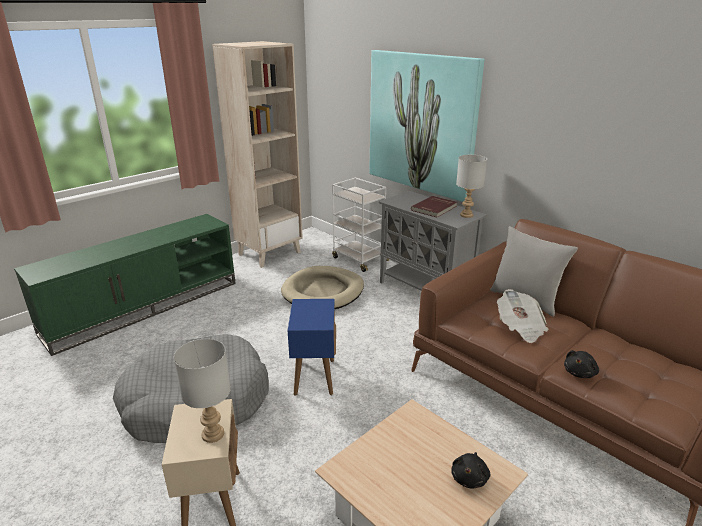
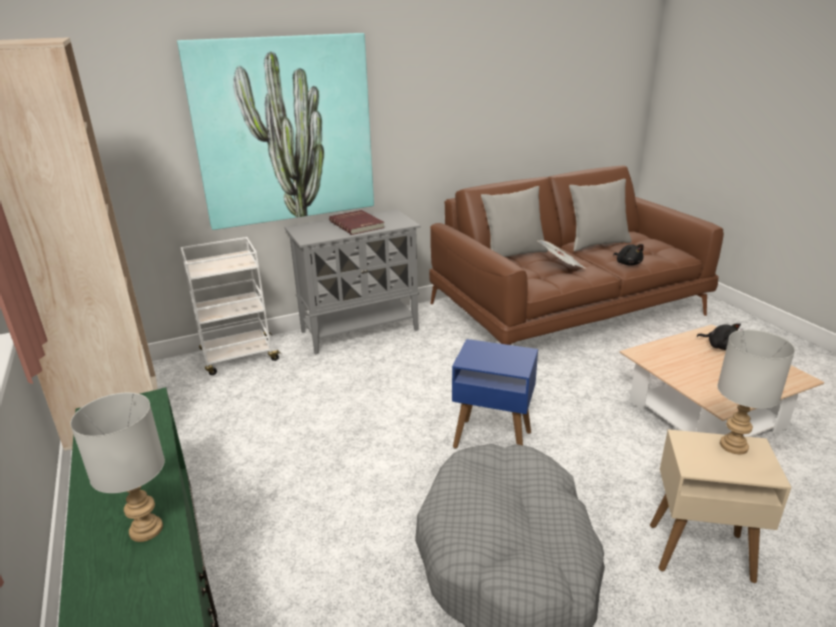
camera: 70 degrees left, 0 degrees up
beige dog bed [281,266,364,309] -> none
grey table lamp [456,155,487,218] -> grey table lamp moved to [70,392,165,542]
none -> grey pillow [569,179,632,251]

